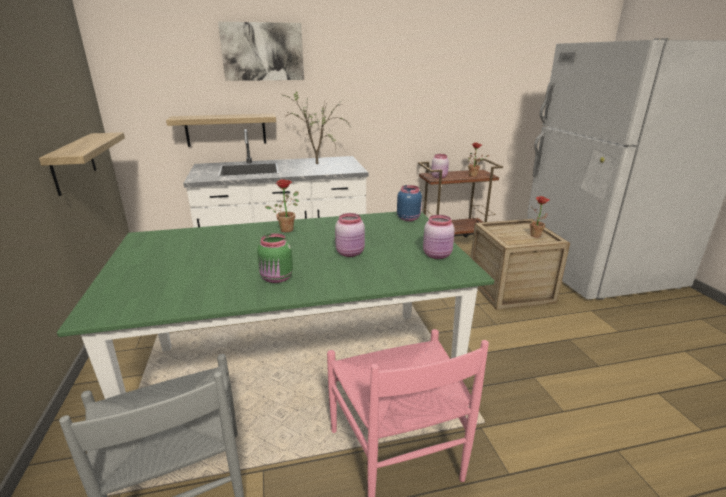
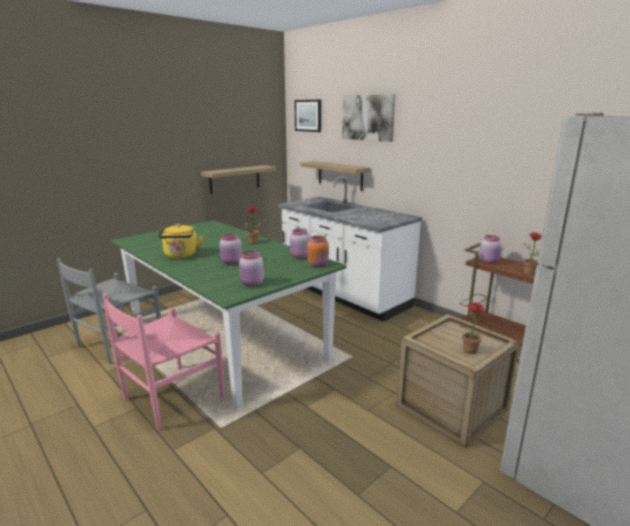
camera: 60 degrees right, 5 degrees down
green jar [257,233,293,283] -> yellow kettle [158,224,204,259]
potted plant [282,91,351,164] -> none
blue jar [397,185,422,221] -> orange jar [307,236,329,267]
none -> pink jar [290,229,310,259]
none -> picture [294,100,321,132]

